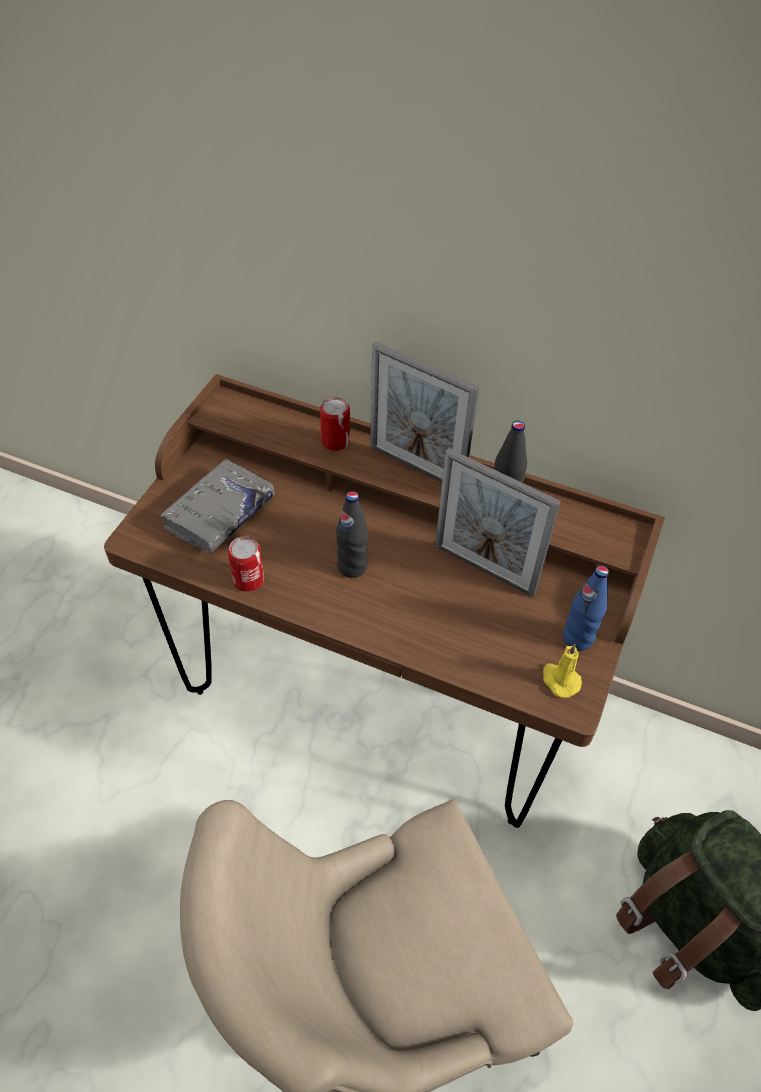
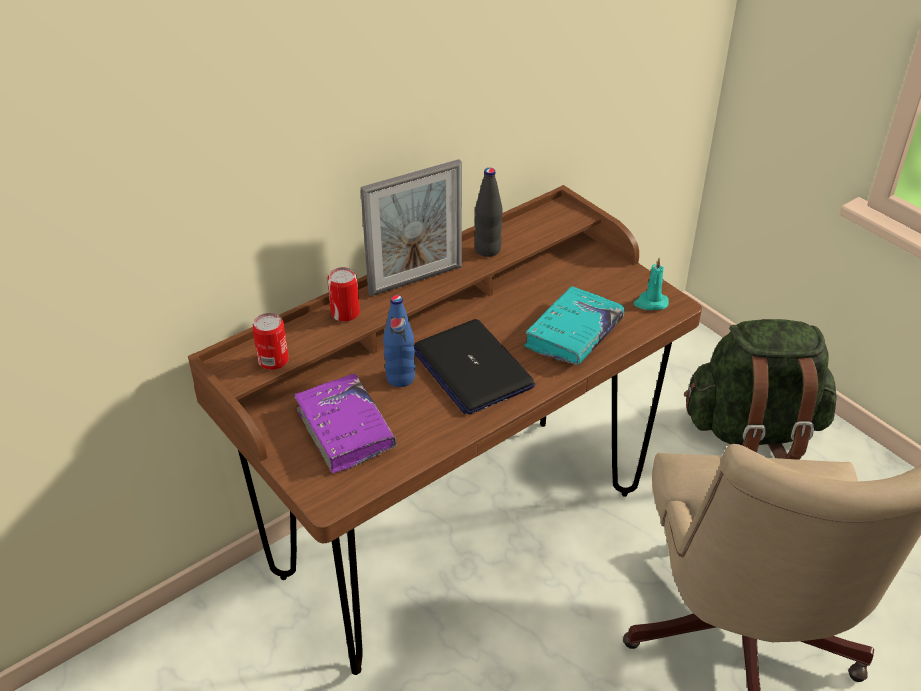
camera: 60 degrees left, 10 degrees down
grey book [160,459,275,553] -> purple book [295,374,397,473]
can [228,536,264,592] -> can moved to [252,313,289,370]
black bottle [336,491,368,578] -> laptop [413,319,535,415]
picture frame [435,448,561,597] -> none
yellow candle [543,644,582,698] -> turquoise candle [634,258,669,310]
blue bottle [563,566,609,651] -> blue bottle moved to [383,295,416,387]
none -> turquoise book [524,286,625,365]

